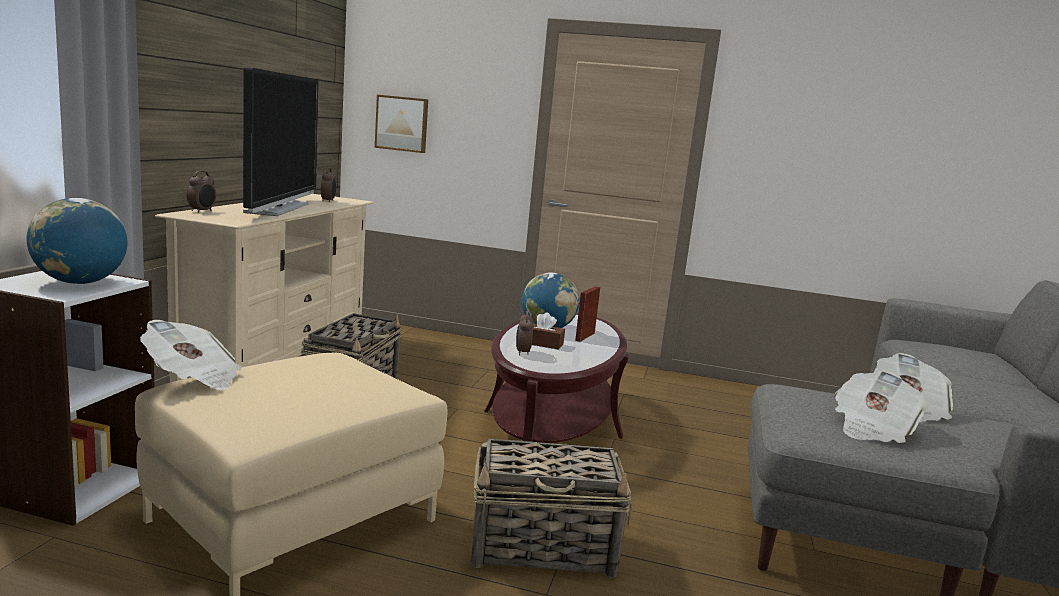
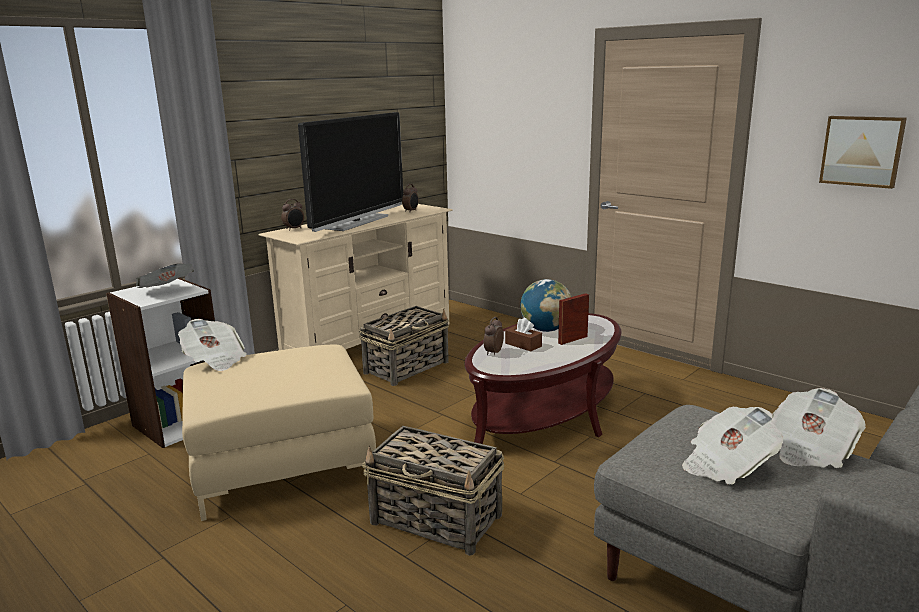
camera: 30 degrees right, 5 degrees up
globe [27,198,127,284] -> newspaper [136,263,194,288]
picture [375,95,428,153] -> picture moved to [819,116,907,189]

